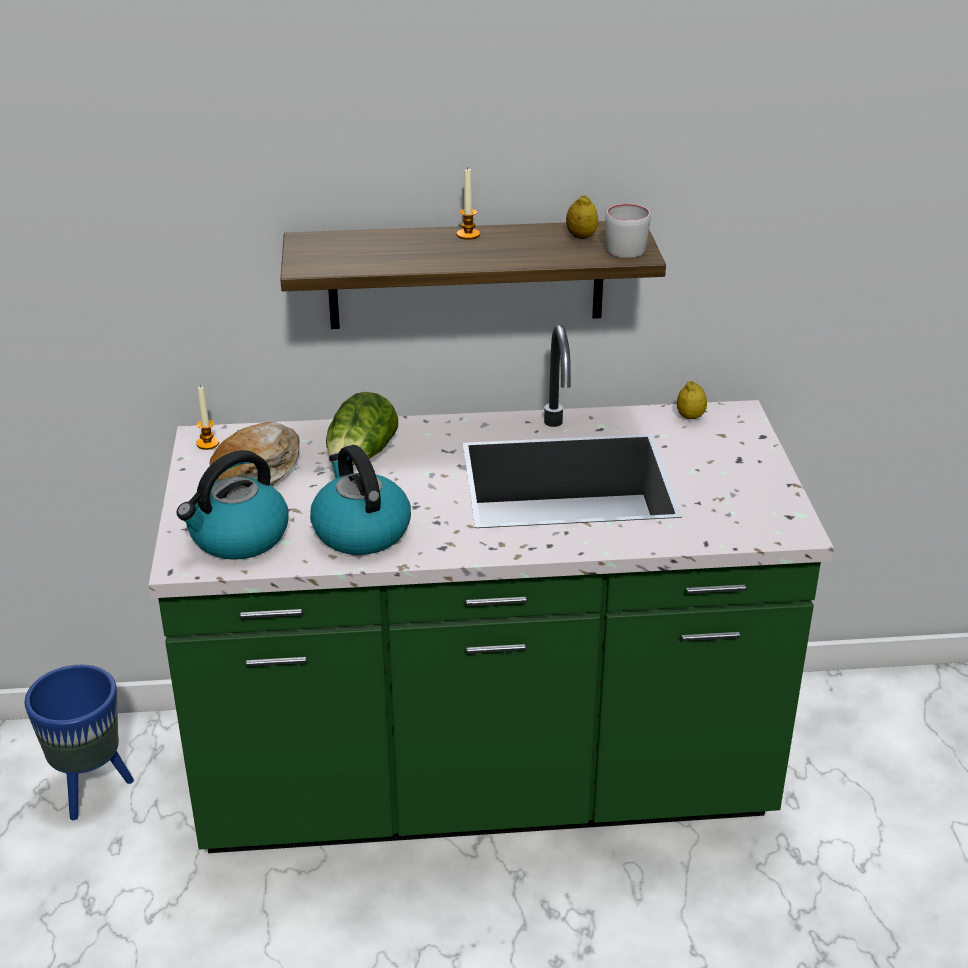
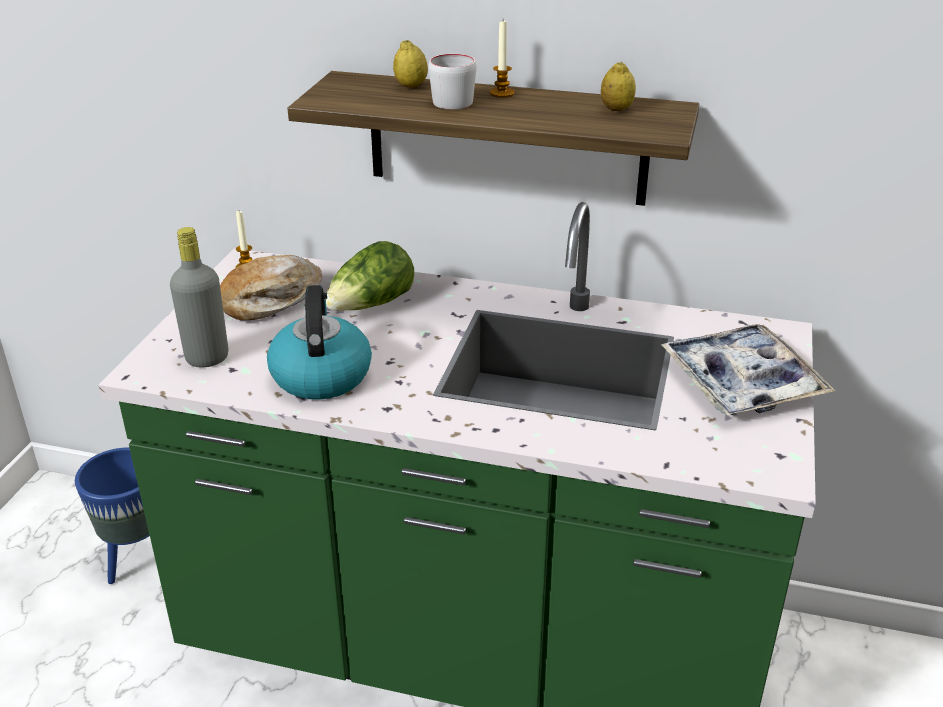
camera: 20 degrees right, 0 degrees up
kettle [177,450,288,560] -> grey bottle [170,227,228,367]
grey mug [605,204,651,258] -> grey mug moved to [429,54,476,110]
lemon [677,381,707,419] -> lemon moved to [393,40,428,88]
none -> tray [660,324,835,415]

